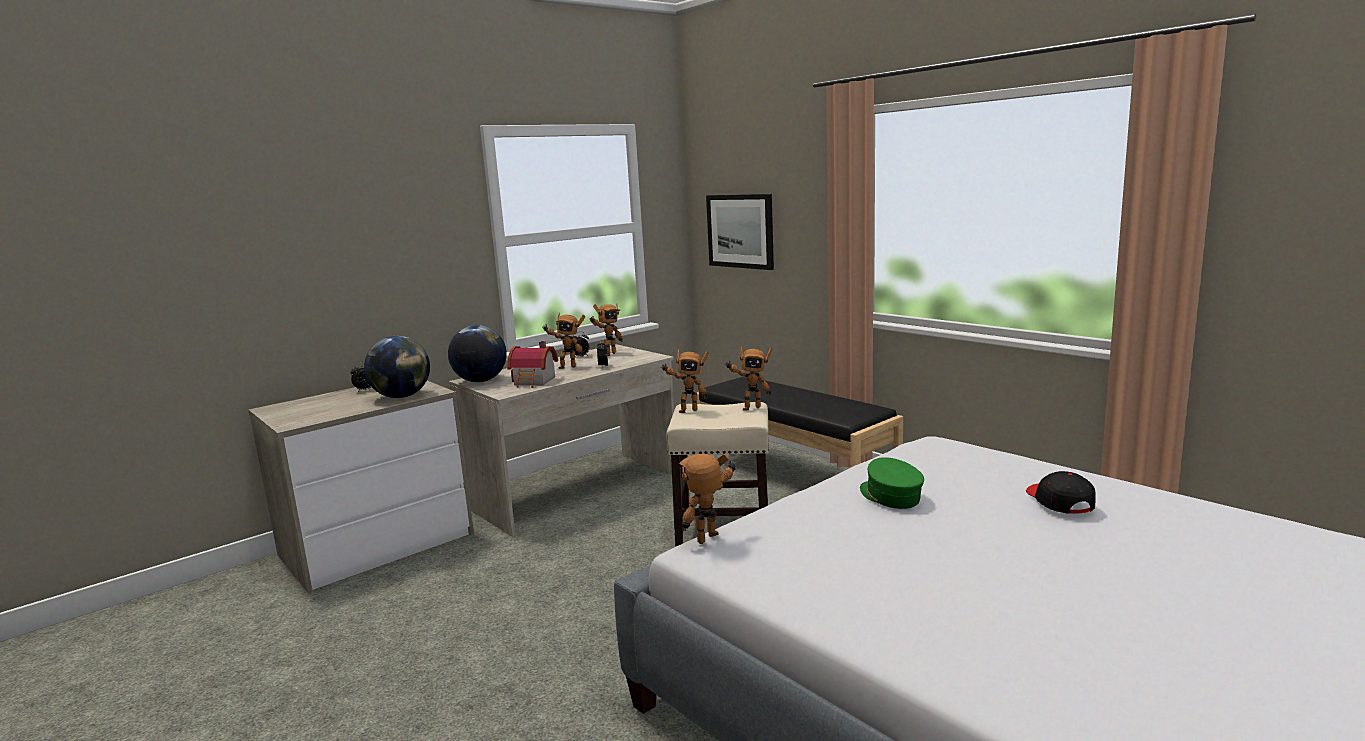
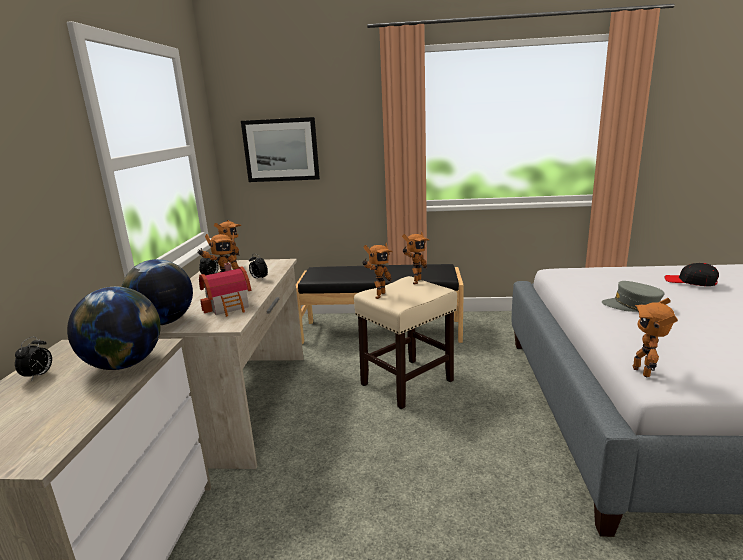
camera: 45 degrees left, 5 degrees up
green cap [860,457,924,509] -> grey cap [602,281,665,312]

